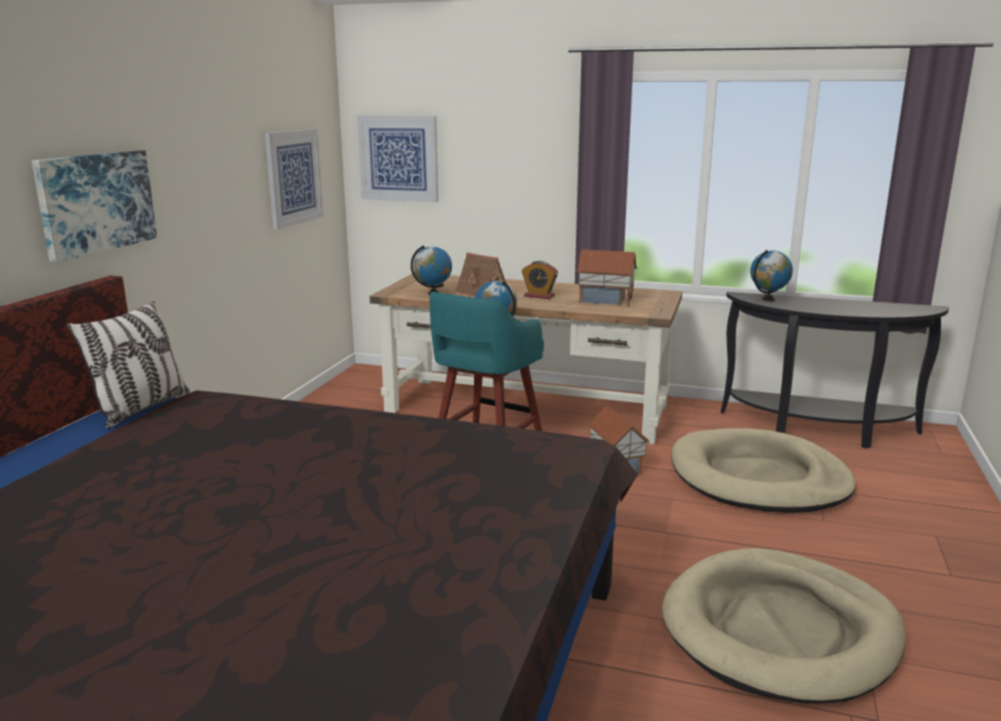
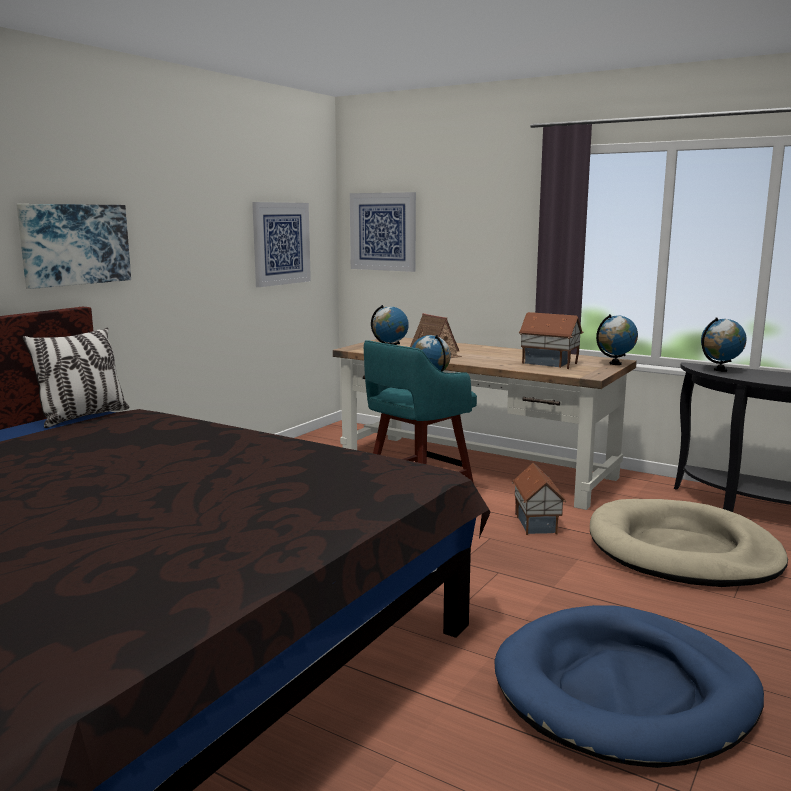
camera: 15 degrees right, 5 degrees down
alarm clock [522,261,558,299] -> none
beige dog bed [662,548,906,704] -> blue dog bed [494,605,764,768]
none -> globe [596,314,638,365]

